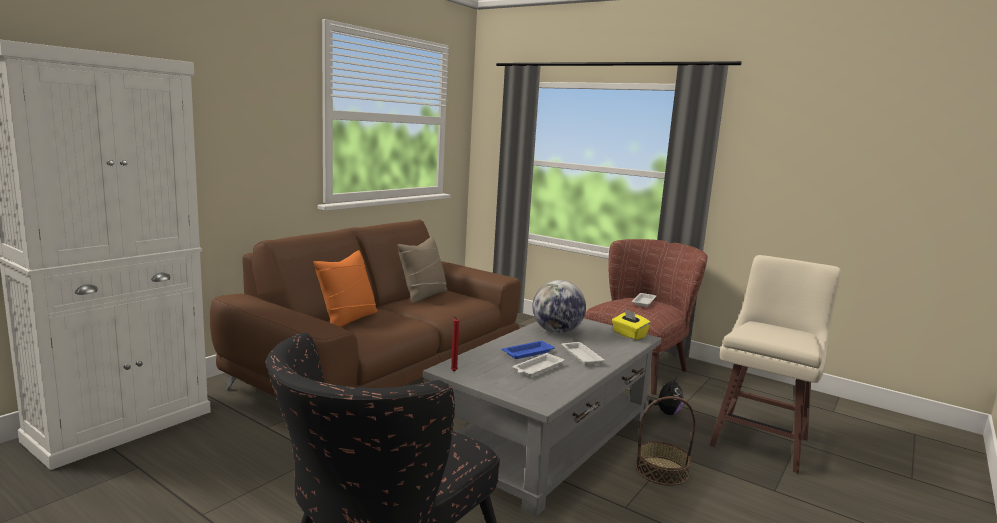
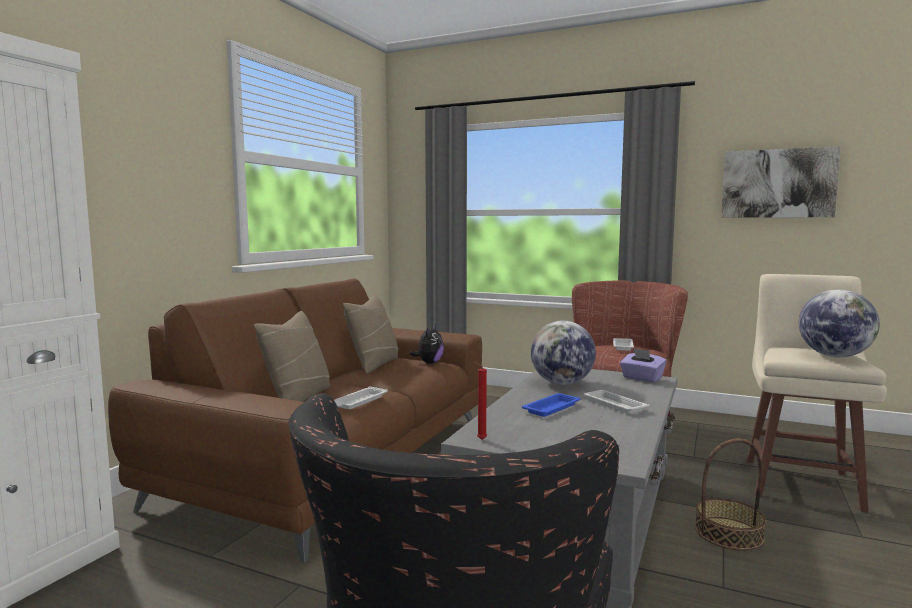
camera: 10 degrees left, 5 degrees down
orange pillow [313,250,377,327] -> beige pillow [254,311,330,402]
white tray [513,353,564,377] -> white tray moved to [334,386,388,409]
yellow tissue box [612,309,651,340] -> purple tissue box [620,348,667,383]
plush toy [649,377,683,415] -> plush toy moved to [409,325,444,364]
none -> picture [721,146,841,218]
none -> globe [799,289,880,357]

